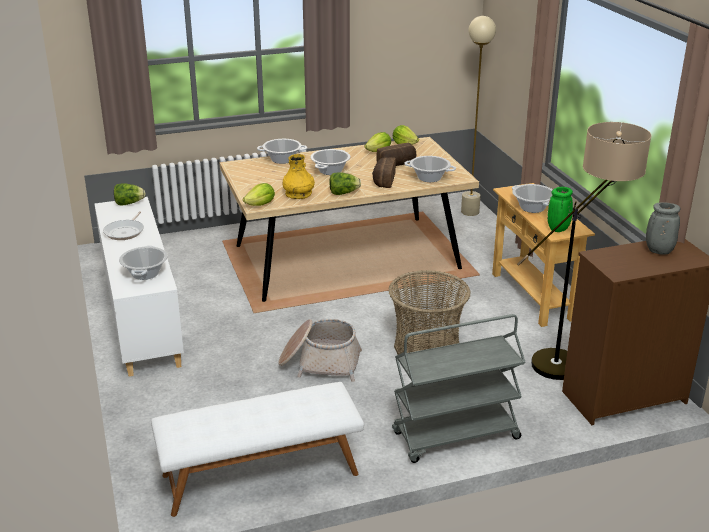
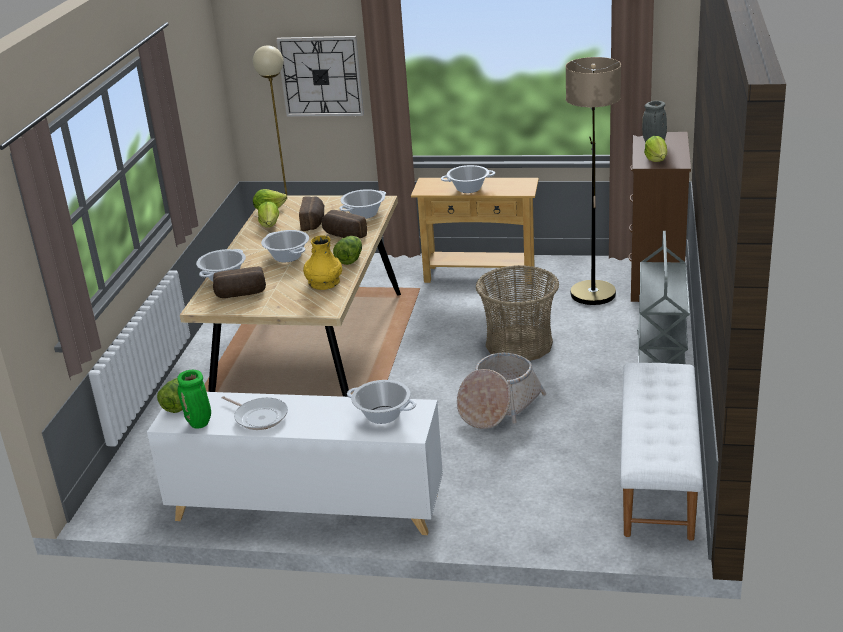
camera: 60 degrees left, 0 degrees up
lettuce [243,183,275,206] -> lettuce moved to [644,136,667,162]
green vase [547,187,573,232] -> green vase moved to [177,370,211,429]
none -> bread [213,266,266,298]
none -> wall clock [276,36,364,117]

